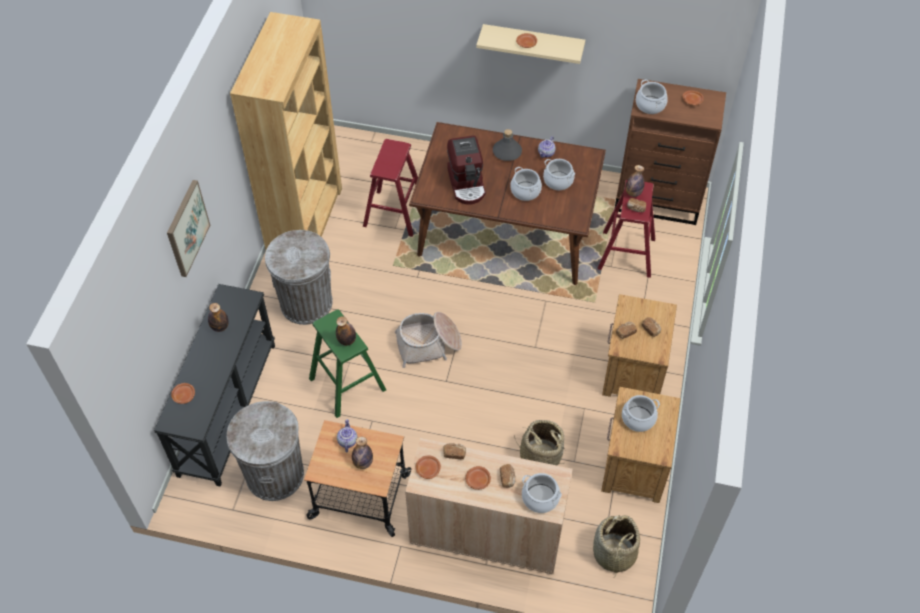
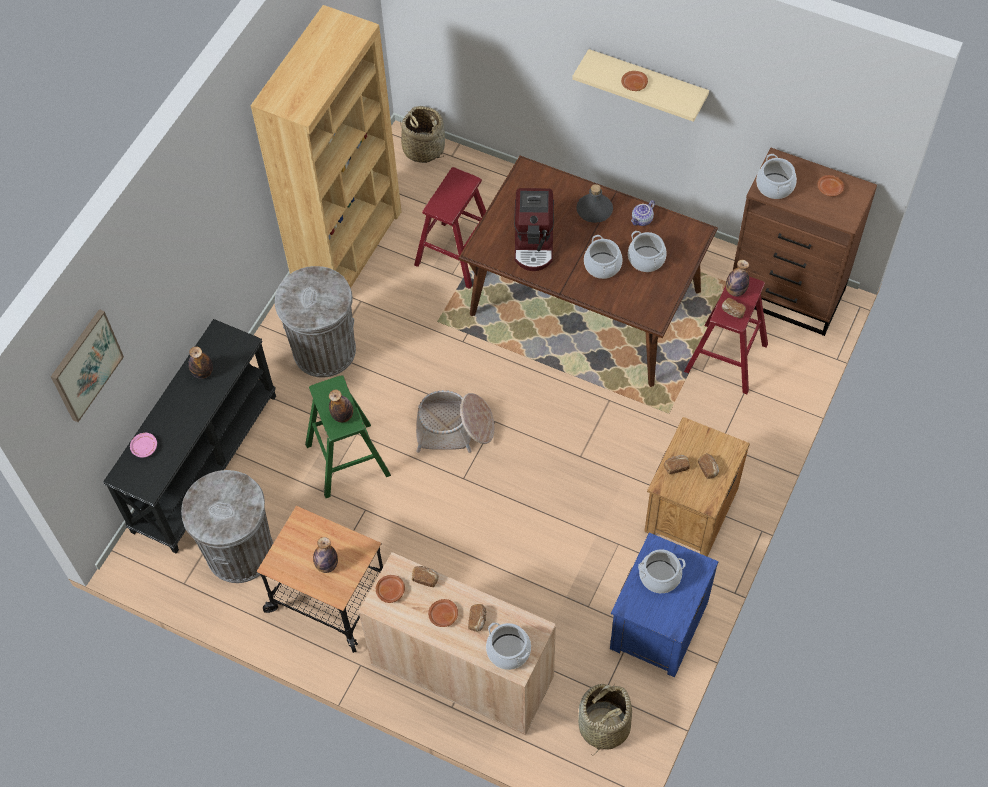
camera: 15 degrees right, 5 degrees up
picture [167,180,210,277] -> picture moved to [51,309,124,422]
brown plate [171,383,195,404] -> pink plate [130,433,157,458]
teapot [337,419,357,453] -> none
basket [514,420,565,465] -> basket moved to [400,106,445,163]
brown nightstand [601,387,681,503] -> blue nightstand [610,533,718,677]

